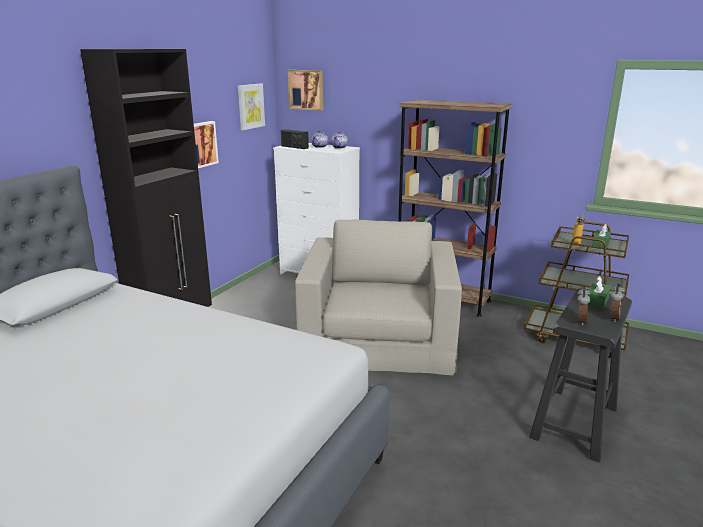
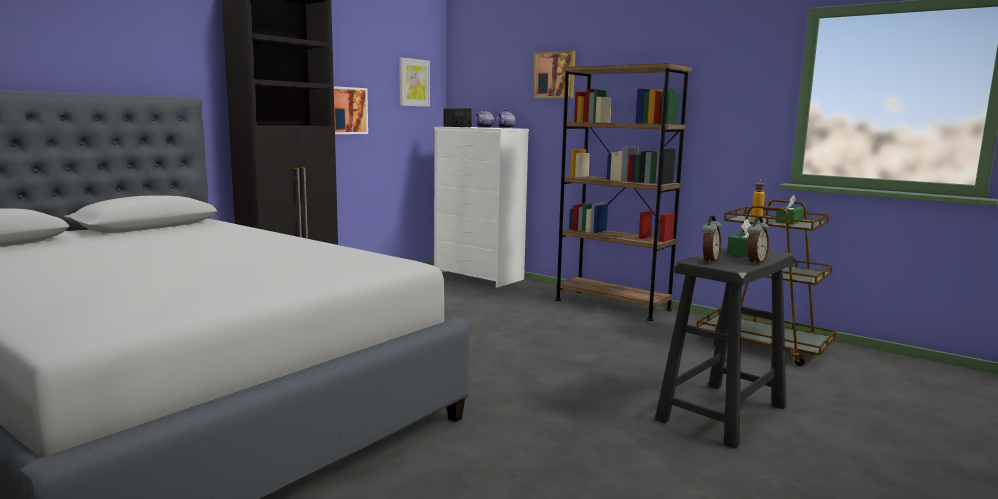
camera: 10 degrees right, 10 degrees down
picture [288,70,323,111] -> picture moved to [533,50,576,98]
beige armchair [295,220,462,375] -> none

